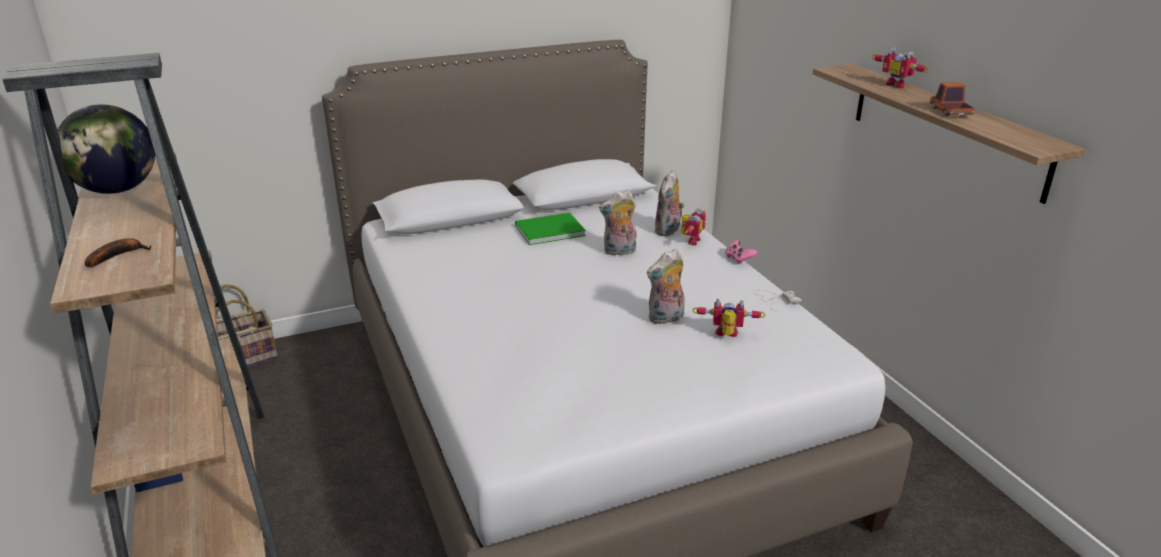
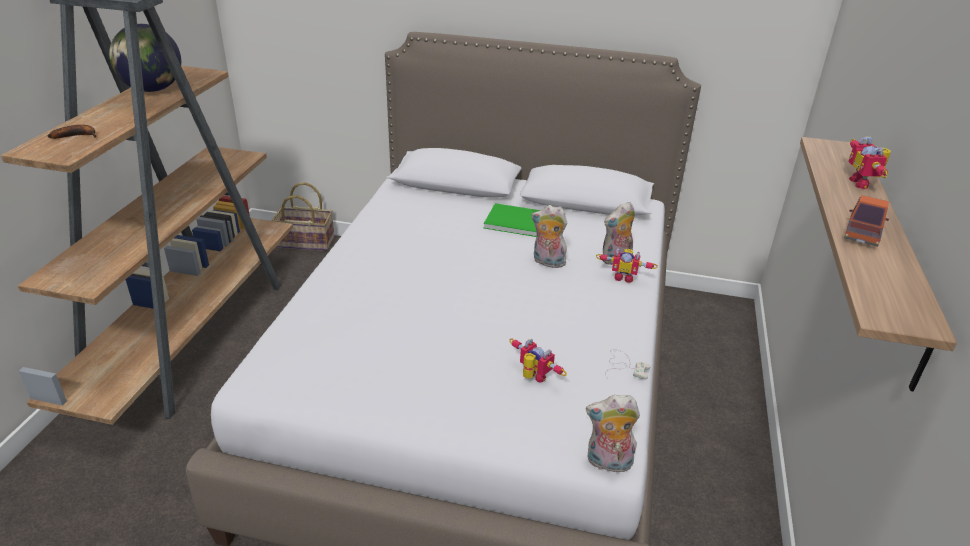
camera: 35 degrees right, 5 degrees up
plush toy [647,249,685,324] -> plush toy moved to [586,395,640,473]
toy robot [681,208,706,245] -> toy robot turned 45 degrees clockwise [596,248,658,283]
pink game controller [725,240,757,264] -> none

